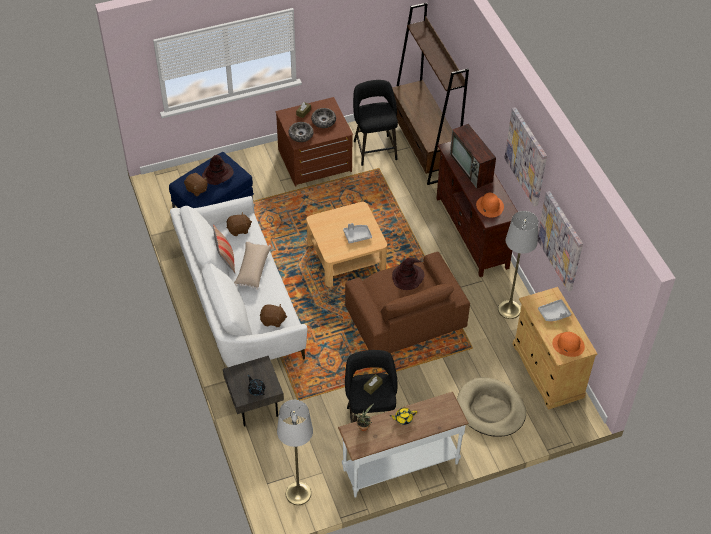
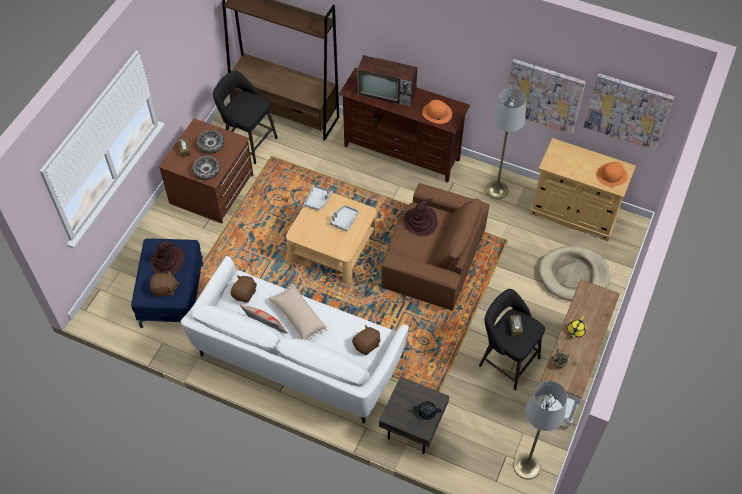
camera: 45 degrees left, 5 degrees up
picture [504,107,547,206] -> picture moved to [584,73,674,150]
grey tray [538,299,571,321] -> grey tray moved to [304,185,332,211]

